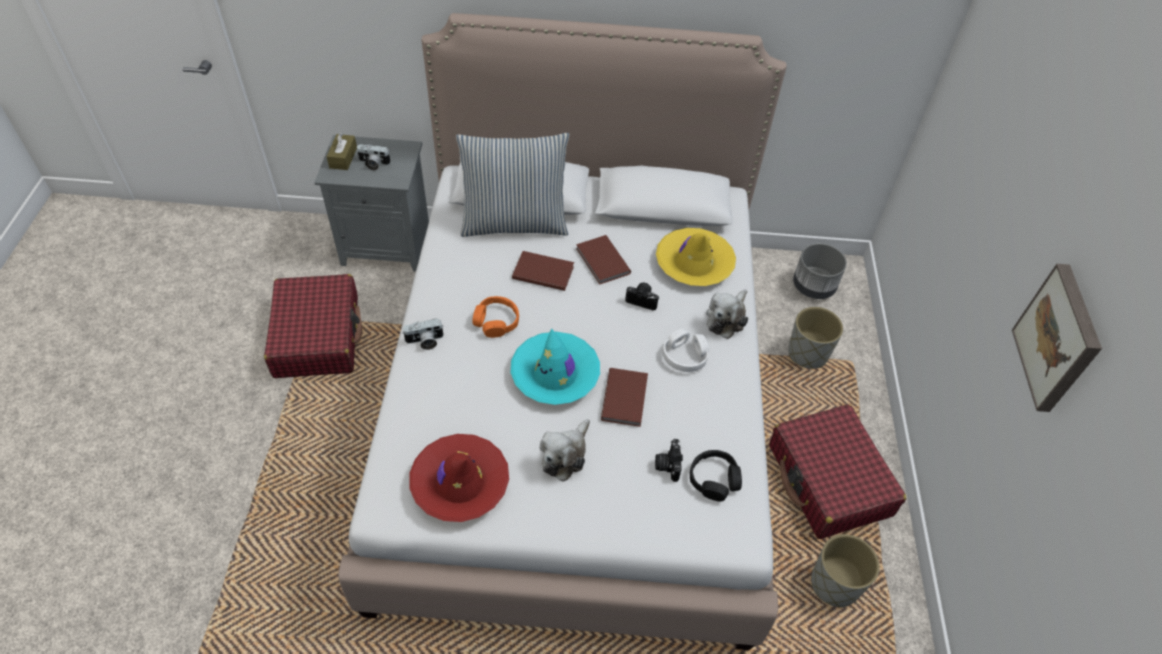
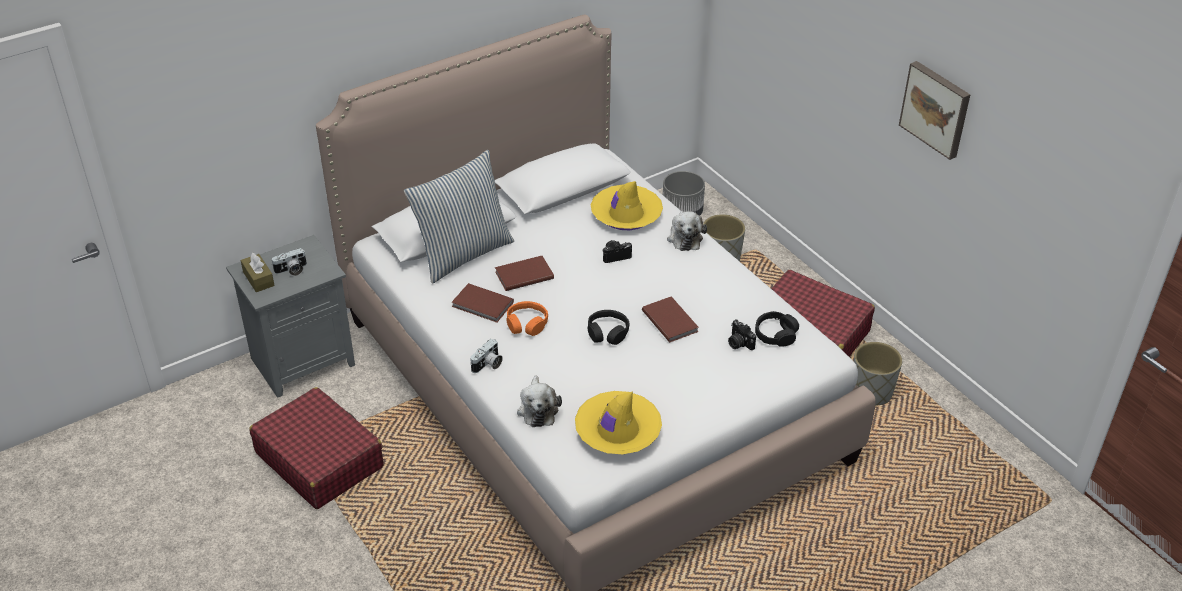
camera: 35 degrees left, 10 degrees down
red hat [409,434,509,522] -> yellow hat [575,391,662,454]
turquoise hat [511,328,600,405] -> black headphones [588,310,629,345]
plush toy [539,419,590,482] -> plush toy moved to [517,375,562,427]
brown book [576,235,631,285] -> brown book moved to [452,283,514,323]
white headphones [662,329,709,372] -> none

